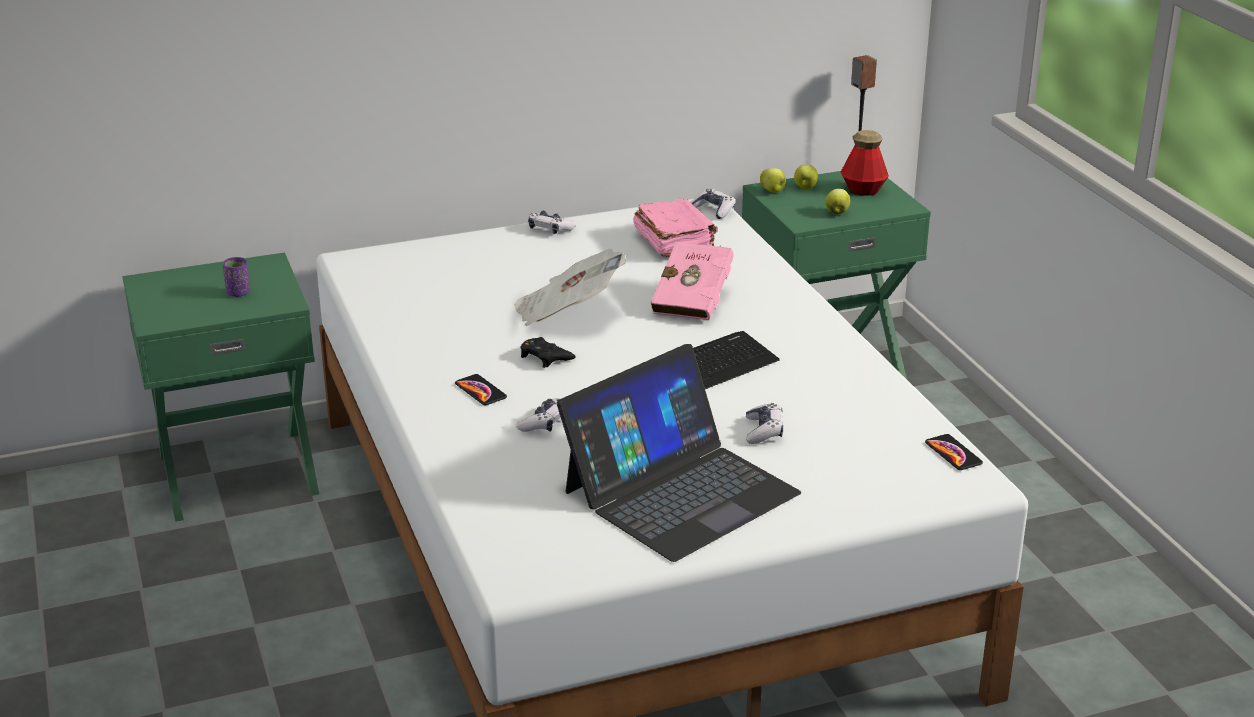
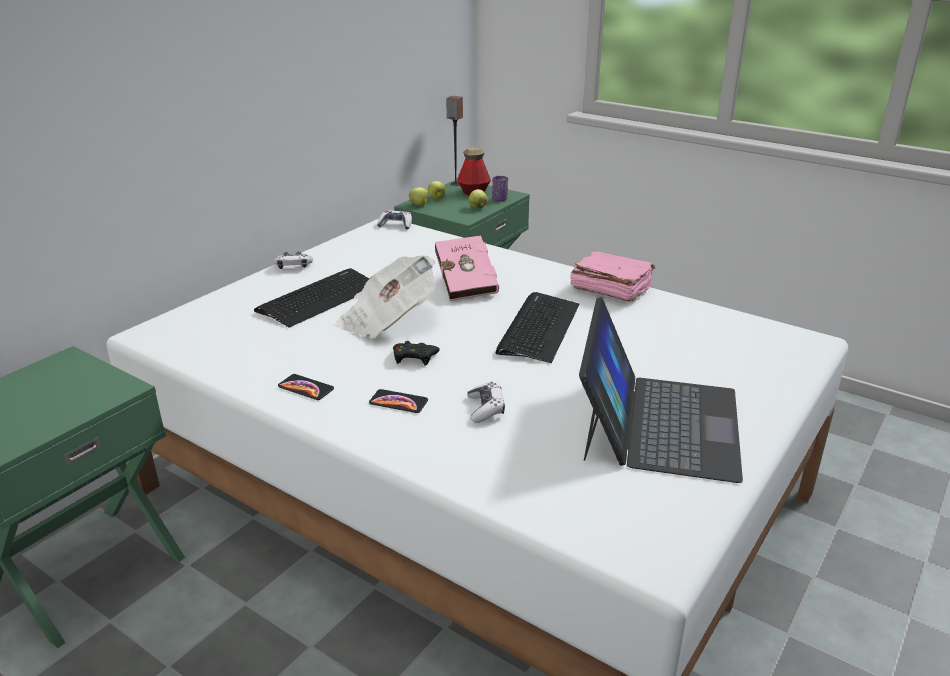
camera: 35 degrees left, 0 degrees up
purple cup [223,257,250,297] -> purple cup moved to [492,176,508,202]
pink book [633,198,718,257] -> pink book moved to [570,251,655,302]
game controller [746,403,783,444] -> none
phone [925,434,983,470] -> phone moved to [278,374,334,400]
none -> keyboard [254,268,369,328]

